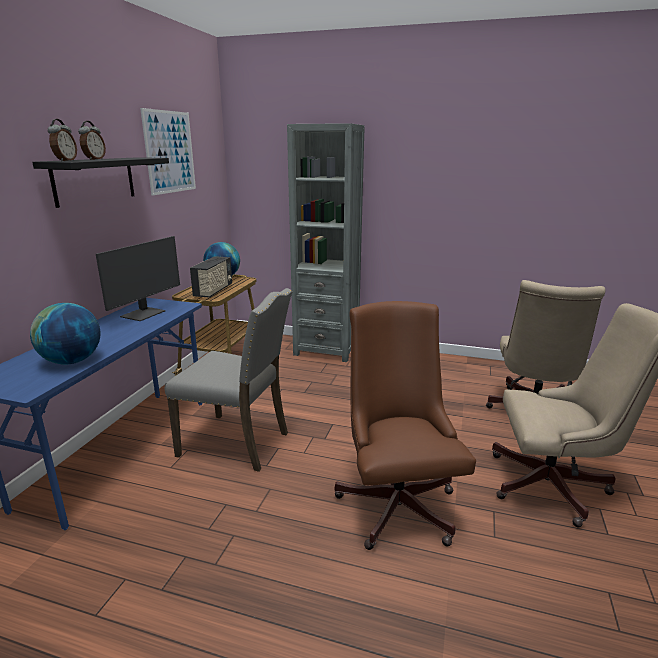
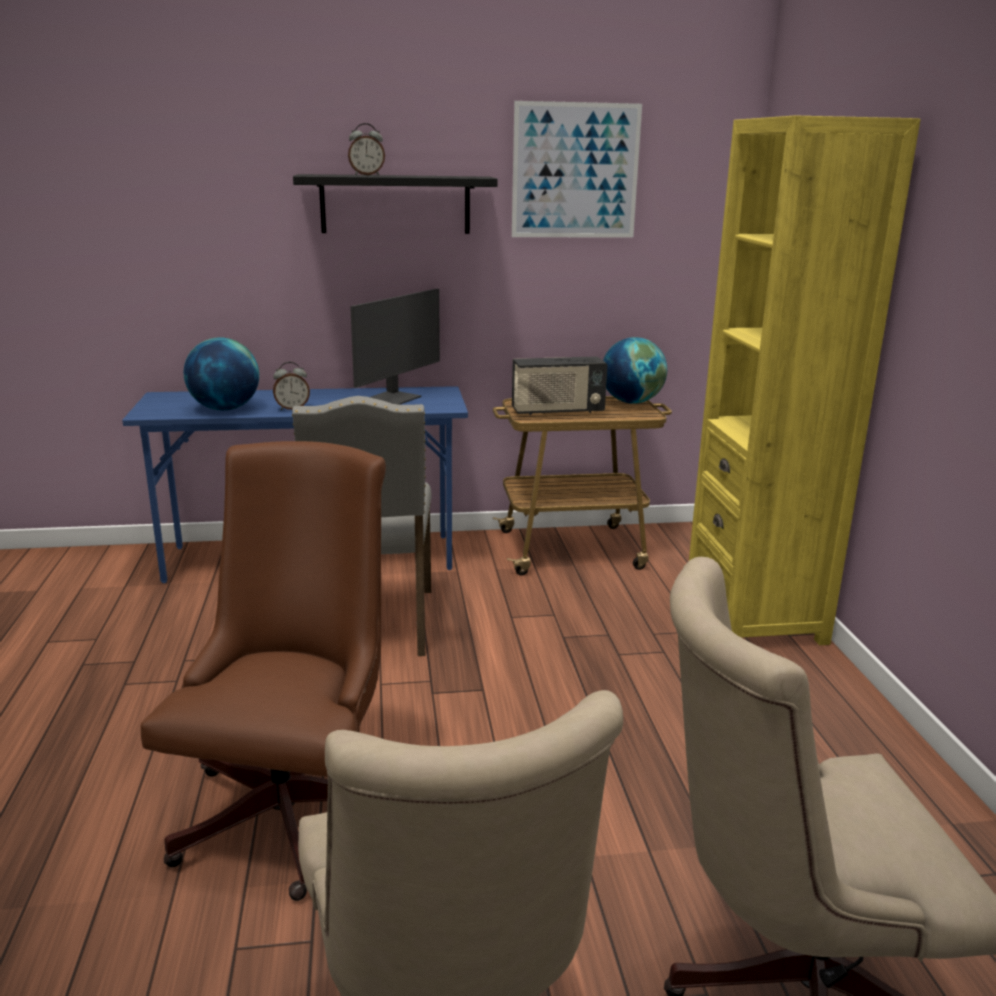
camera: 65 degrees right, 0 degrees up
alarm clock [48,119,77,161] -> alarm clock moved to [273,362,310,410]
monitor [96,236,180,321] -> monitor turned 60 degrees counterclockwise [350,289,440,405]
grey bookcase [287,123,365,362] -> yellow bookcase [689,116,921,645]
brown office chair [335,301,476,550] -> brown office chair turned 45 degrees counterclockwise [141,441,386,901]

